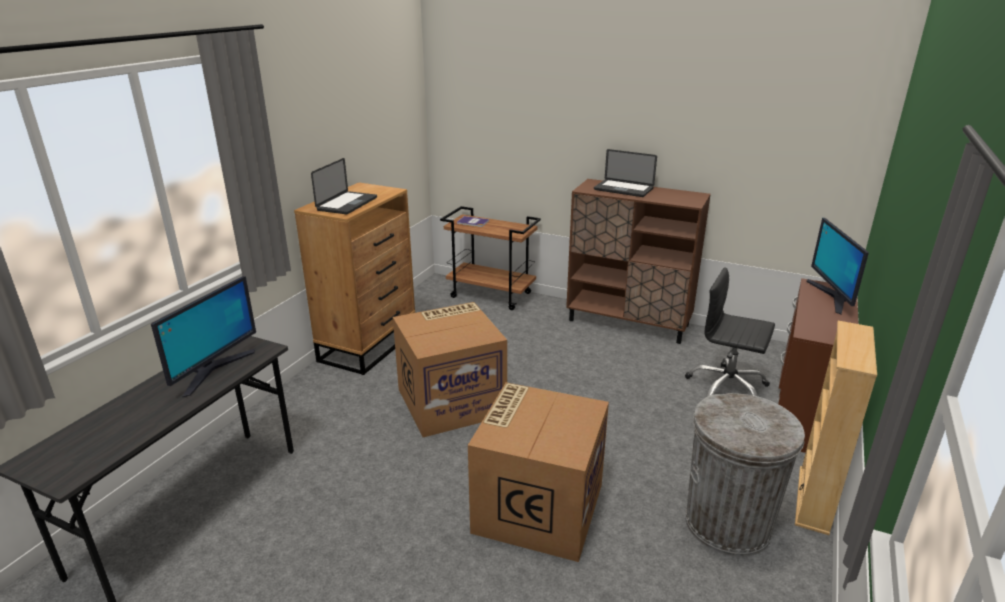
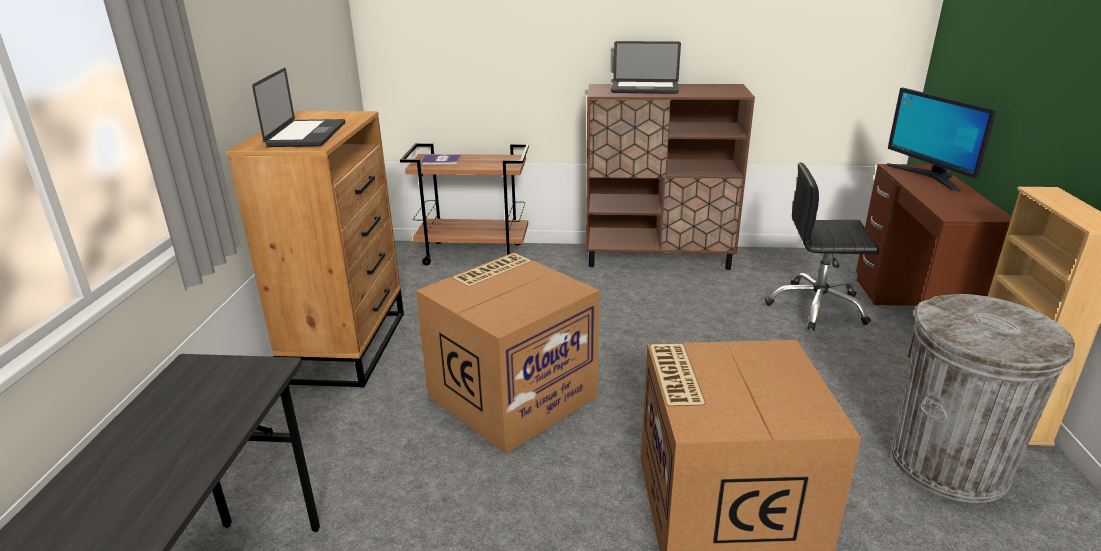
camera: 20 degrees left, 0 degrees up
monitor [151,276,256,397] -> none

